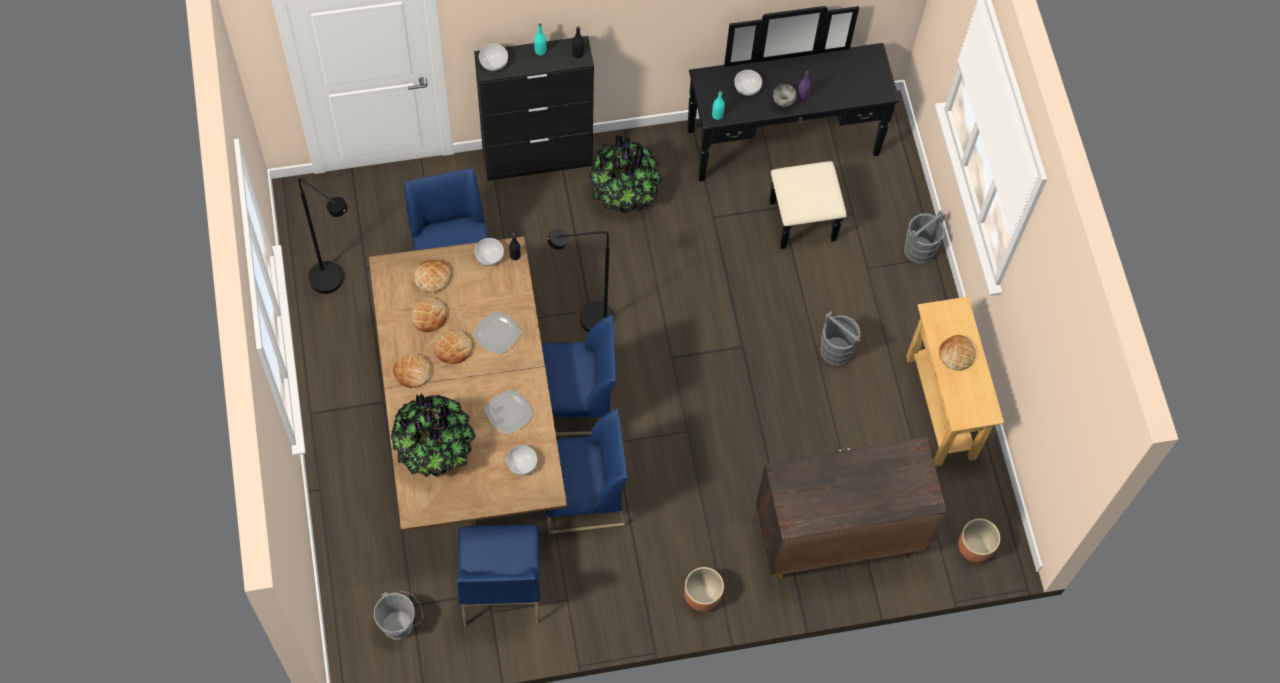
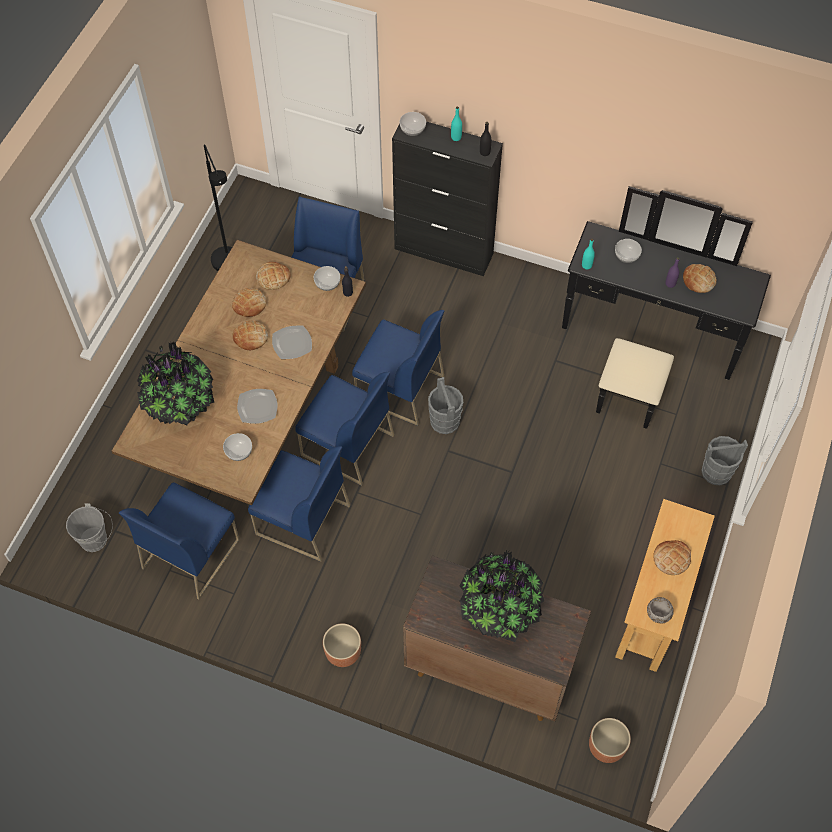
camera: 35 degrees right, 5 degrees down
bread [393,353,432,388] -> bread moved to [683,264,717,293]
black floor lamp [547,229,614,332] -> blue chair [352,310,445,426]
potted plant [589,134,663,213] -> potted plant moved to [459,551,544,642]
grey bowl [773,84,797,107] -> grey bowl moved to [647,597,674,623]
grey bucket [820,311,861,366] -> grey bucket moved to [428,377,463,434]

